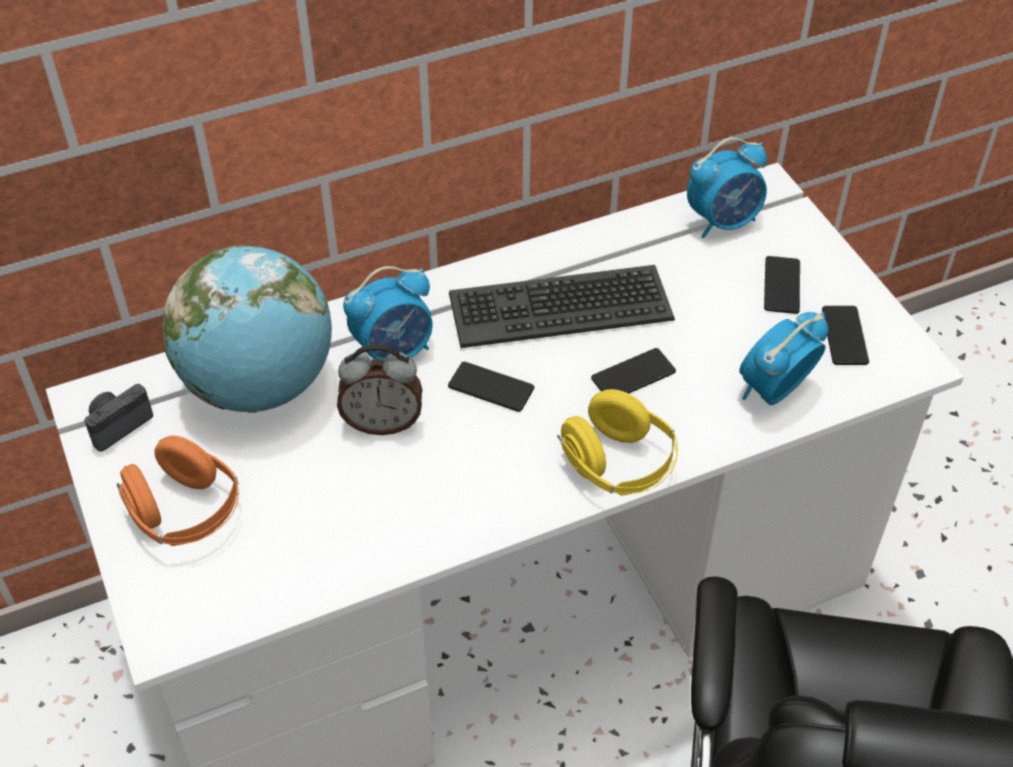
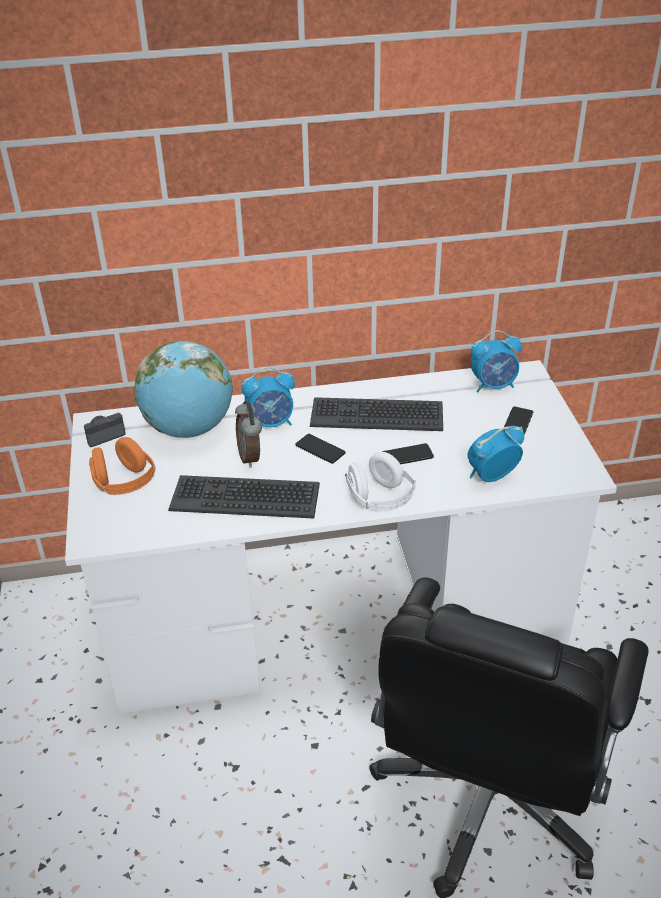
camera: 15 degrees right, 10 degrees down
alarm clock [337,344,422,435] -> alarm clock turned 60 degrees clockwise [235,401,262,468]
yellow headphones [557,389,678,496] -> white headphones [345,452,416,512]
phone [822,306,869,365] -> none
none -> keyboard [168,475,320,519]

